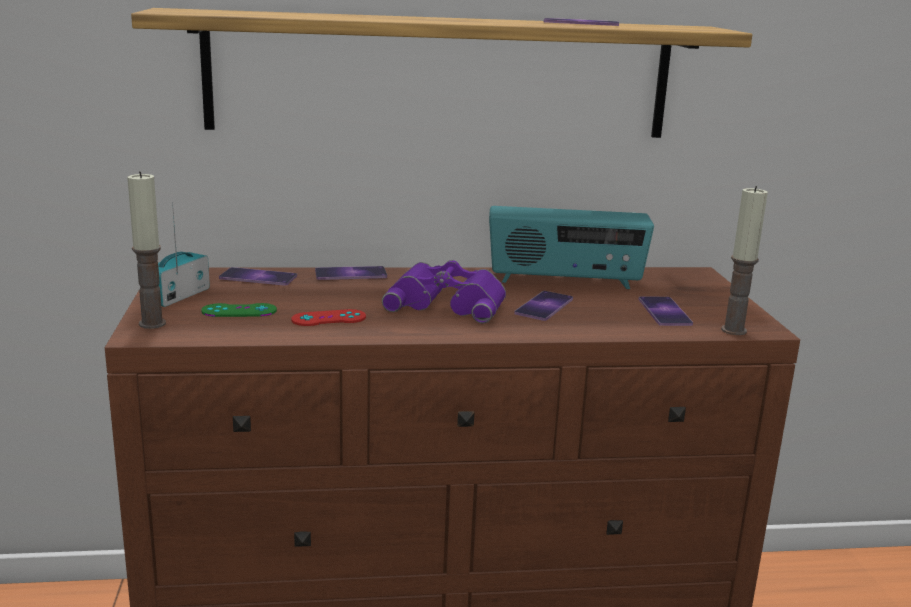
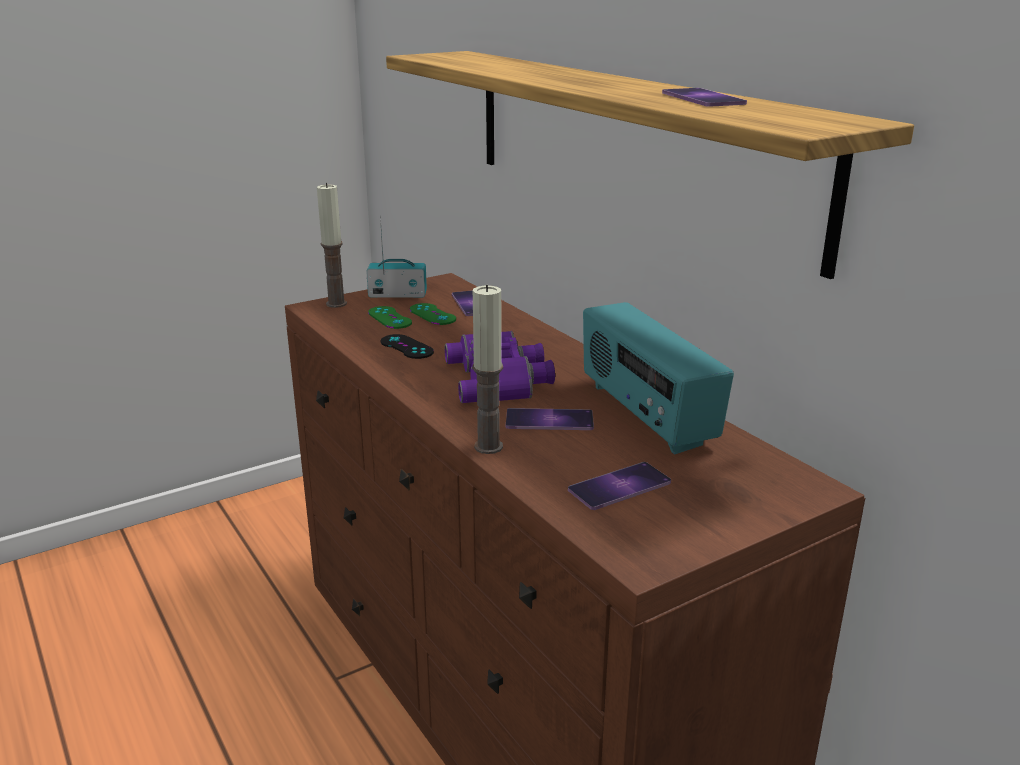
camera: 65 degrees right, 5 degrees up
red game controller [291,309,366,326] -> black game controller [381,334,434,359]
phone [315,266,387,280] -> none
candle [721,186,768,335] -> candle moved to [472,285,503,454]
none -> green game controller [410,303,456,325]

